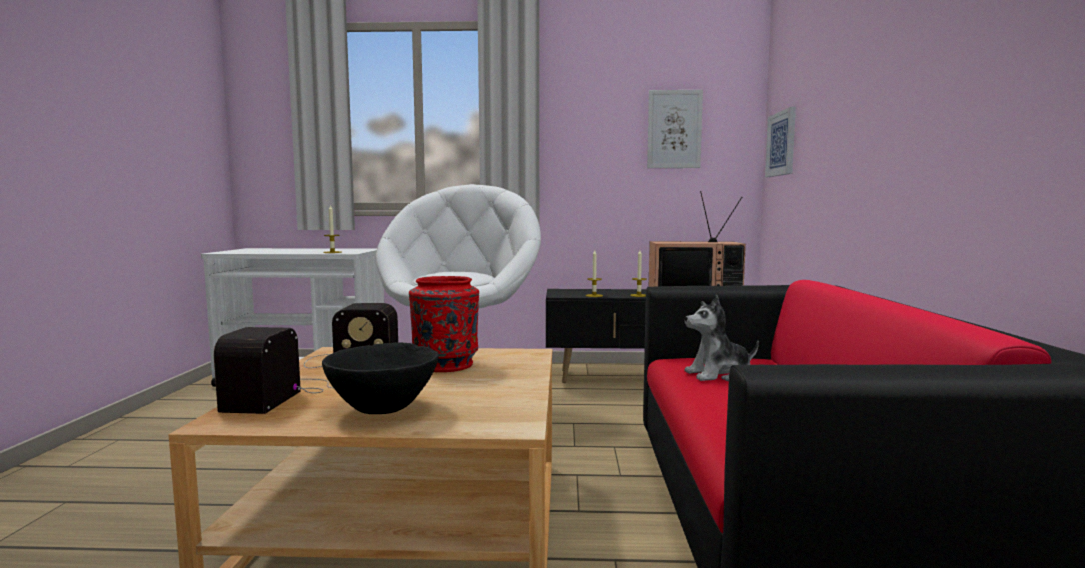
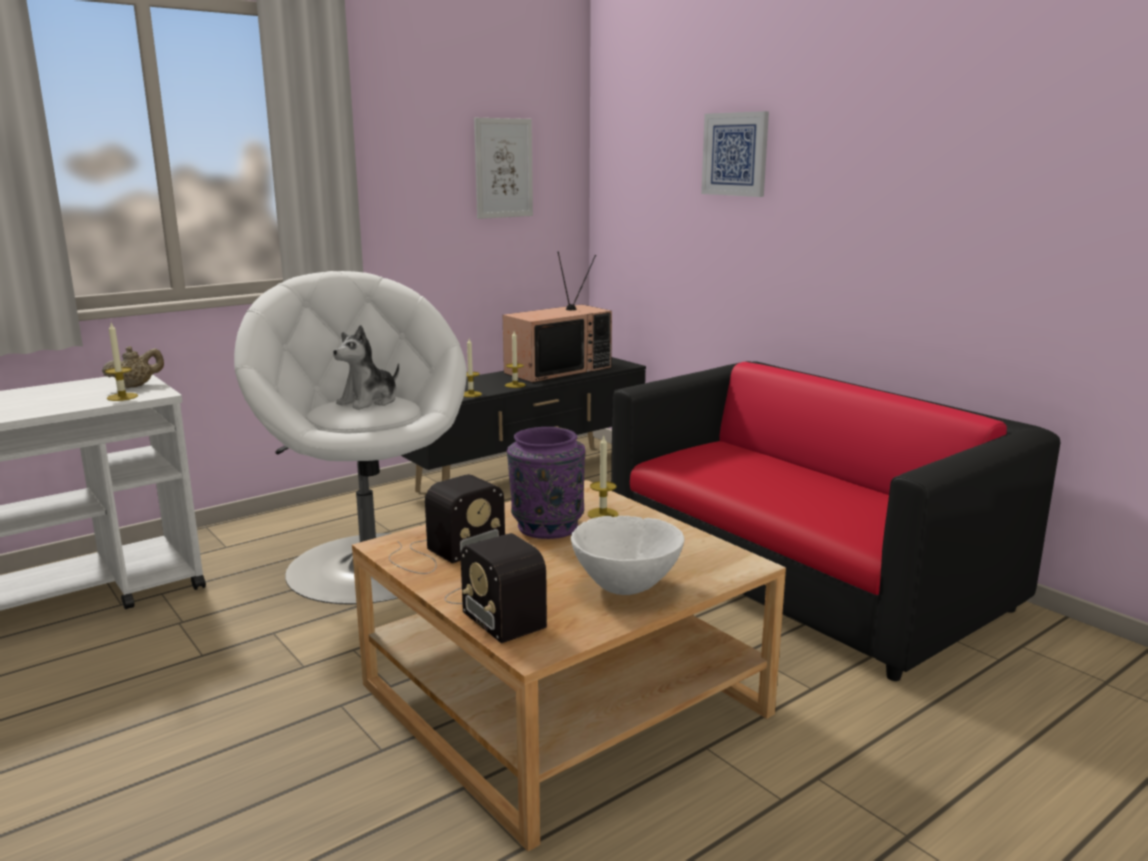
camera: 40 degrees left, 10 degrees up
black bowl [322,342,439,414] -> white bowl [571,516,684,595]
red vase [409,276,479,372] -> purple vase [507,427,585,539]
plush toy [685,295,759,382] -> plush toy moved to [333,325,399,410]
picture [765,107,796,177] -> picture moved to [701,111,769,197]
none -> beige teapot [102,346,164,388]
none -> candle [588,436,618,518]

